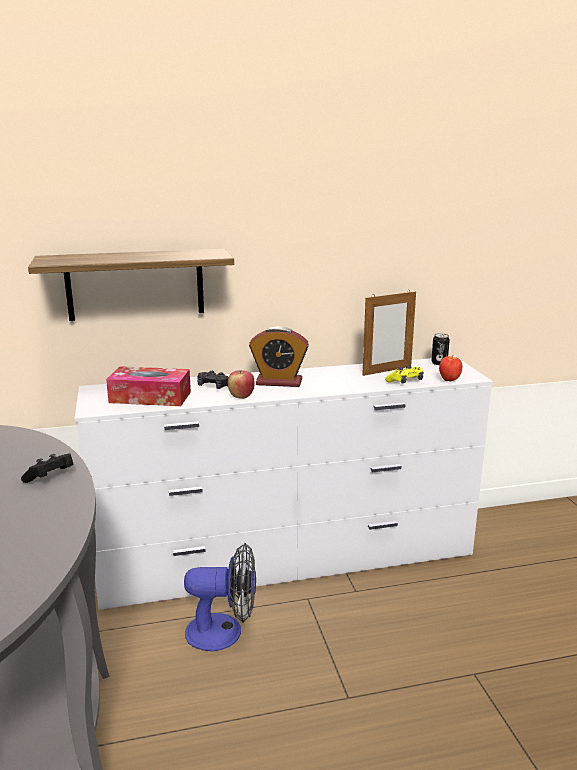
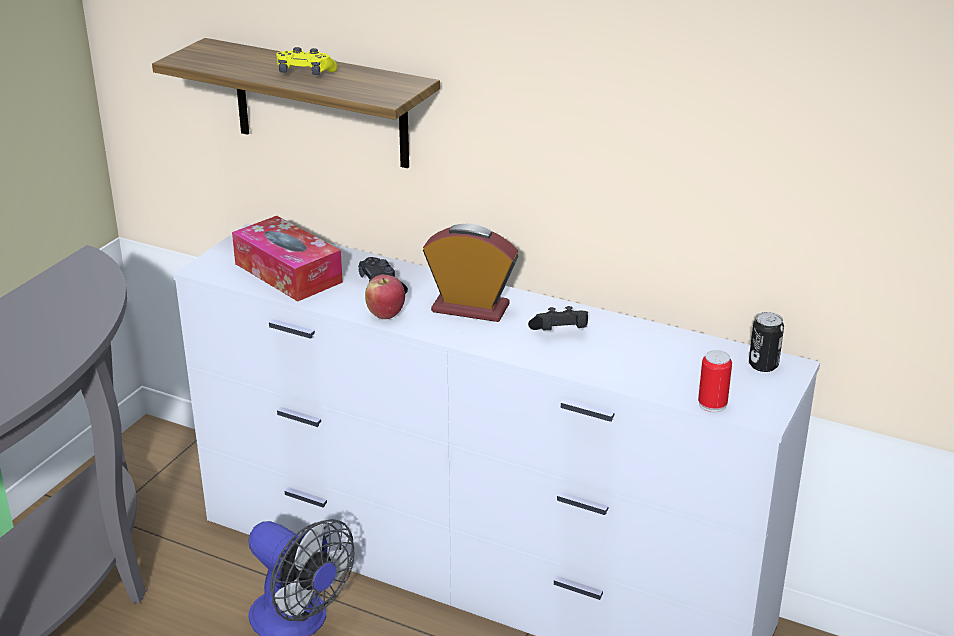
camera: 40 degrees right, 10 degrees up
black game controller [21,453,74,483] -> black game controller moved to [528,306,588,330]
alarm clock [249,326,309,387] -> alarm clock turned 150 degrees clockwise [423,224,518,322]
picture frame [362,290,416,376] -> none
yellow game controller [385,365,423,383] -> yellow game controller moved to [276,47,338,75]
apple [439,356,462,382] -> can [698,350,732,413]

